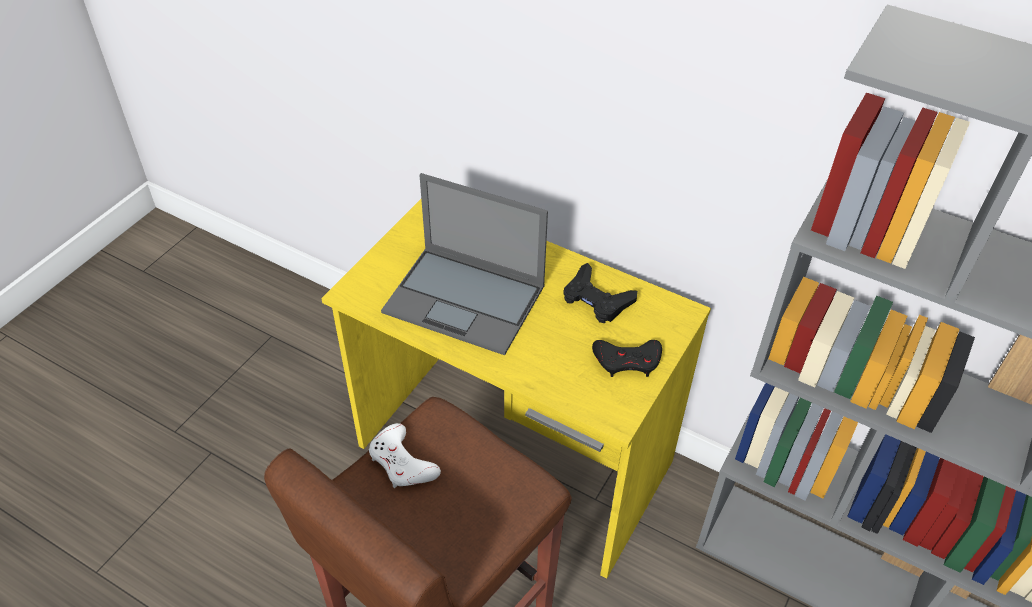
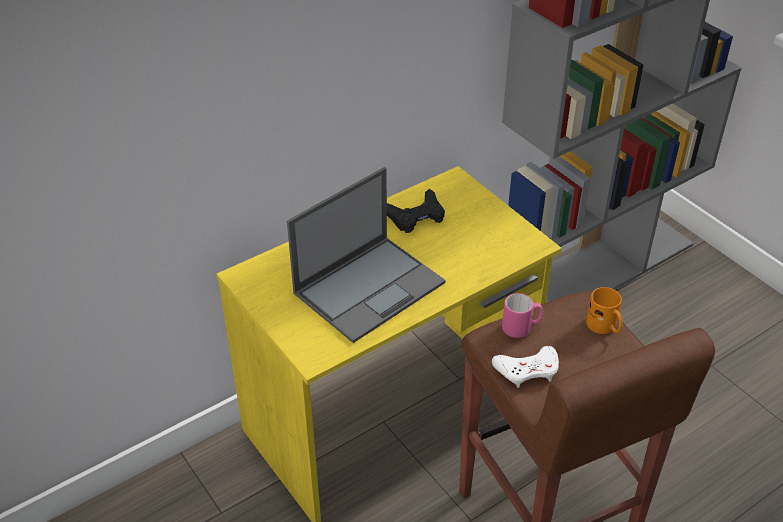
camera: 65 degrees left, 5 degrees down
black game controller [592,340,662,377] -> none
none -> pink mug [502,293,543,338]
none -> orange mug [586,287,622,334]

